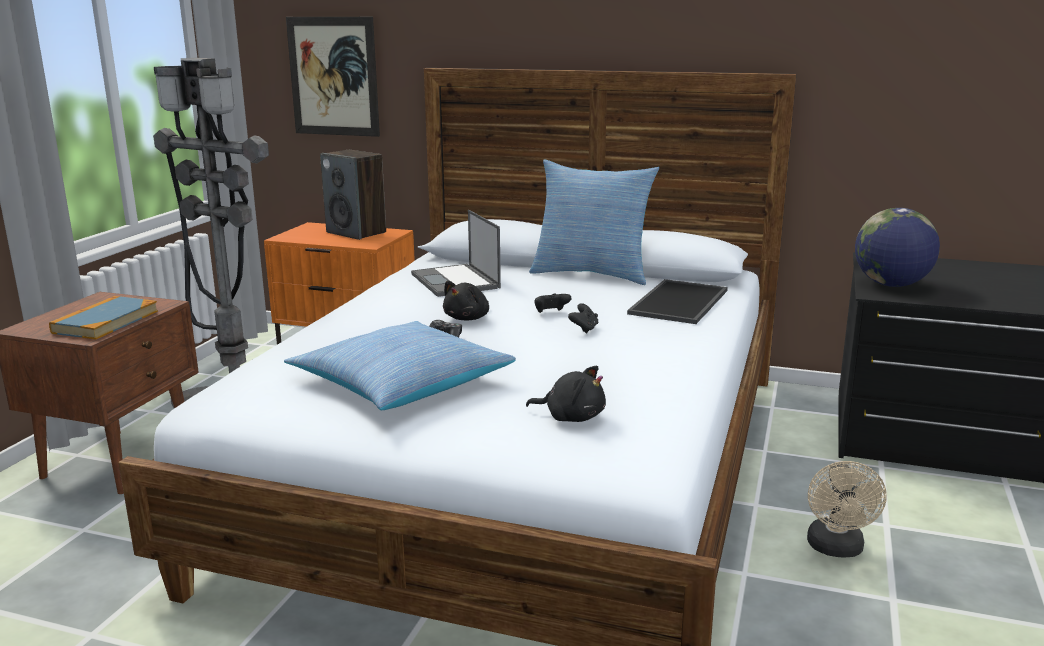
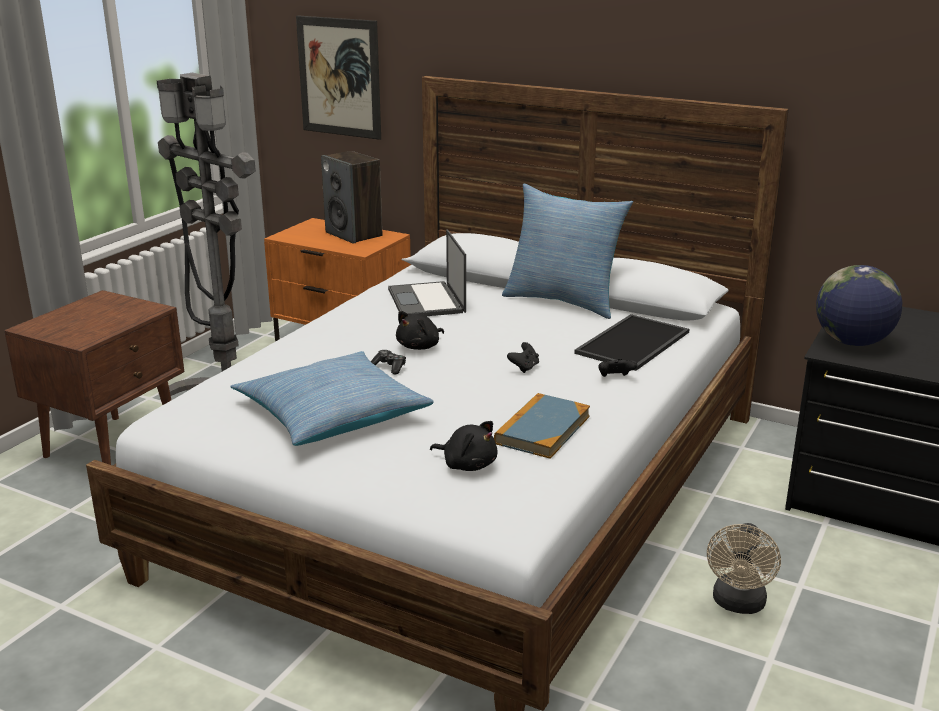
camera: 10 degrees right, 5 degrees up
book [49,296,158,339] -> book moved to [494,393,590,459]
black game controller [534,293,571,313] -> black game controller moved to [598,358,637,377]

